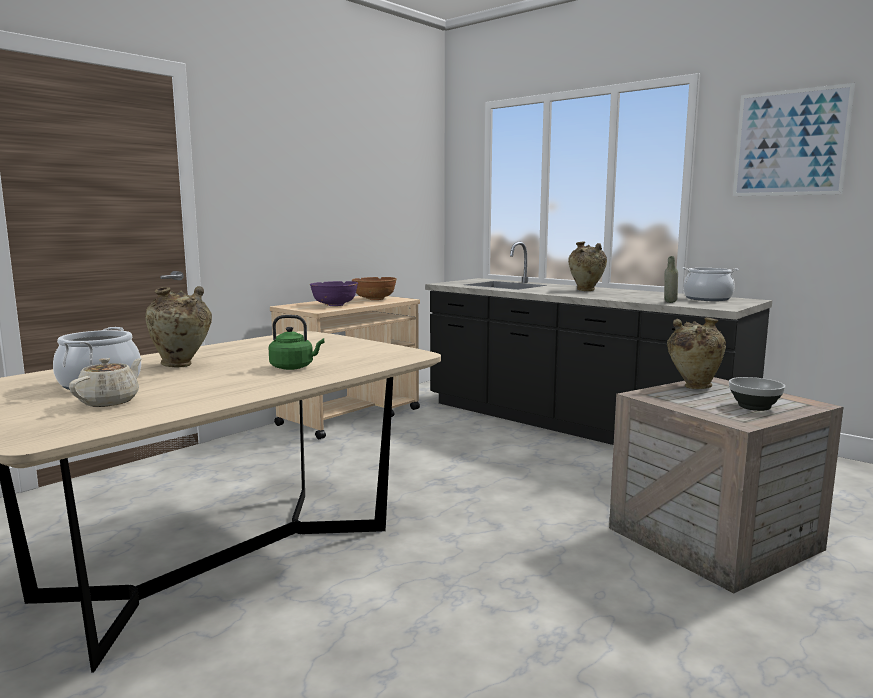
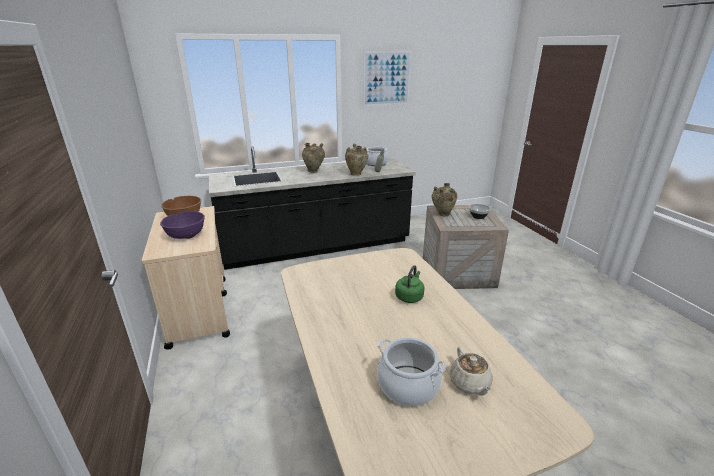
camera: 60 degrees left, 15 degrees up
beige teapot [69,358,142,407] -> beige teapot turned 150 degrees counterclockwise [450,346,493,396]
beige vase [145,286,212,367] -> beige vase moved to [345,144,368,176]

